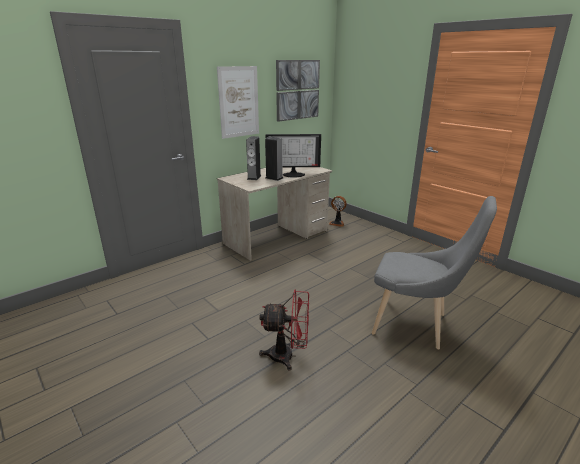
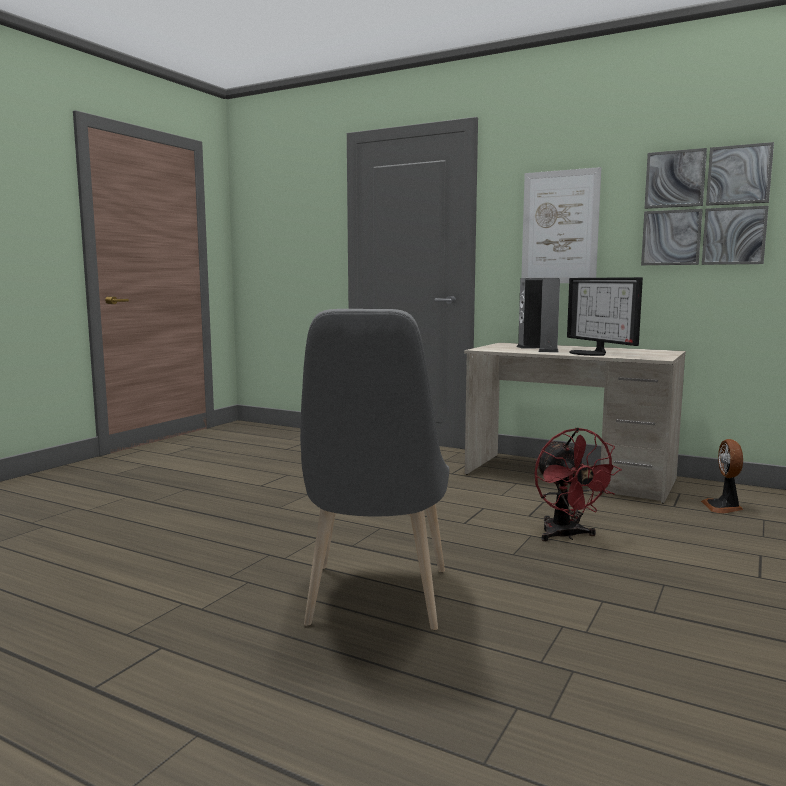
camera: 70 degrees right, 15 degrees down
red fan [259,290,309,371] -> red fan moved to [534,428,622,541]

